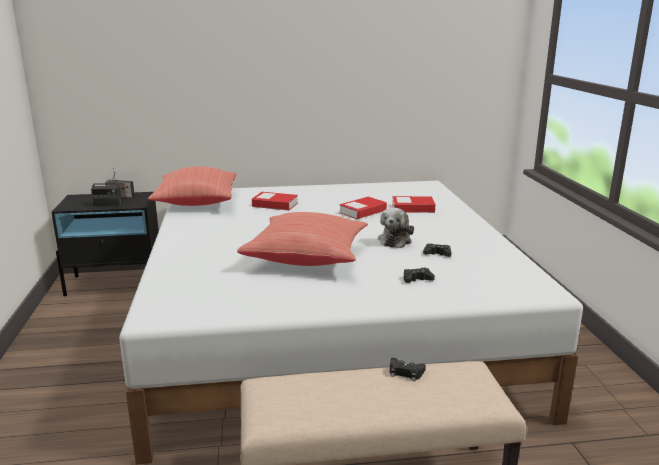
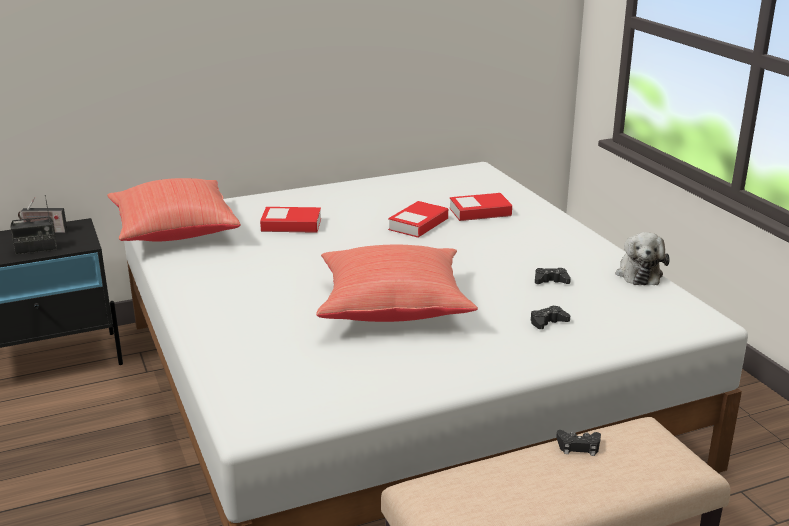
camera: 15 degrees left, 5 degrees up
plush toy [378,208,414,248] -> plush toy moved to [615,232,670,285]

